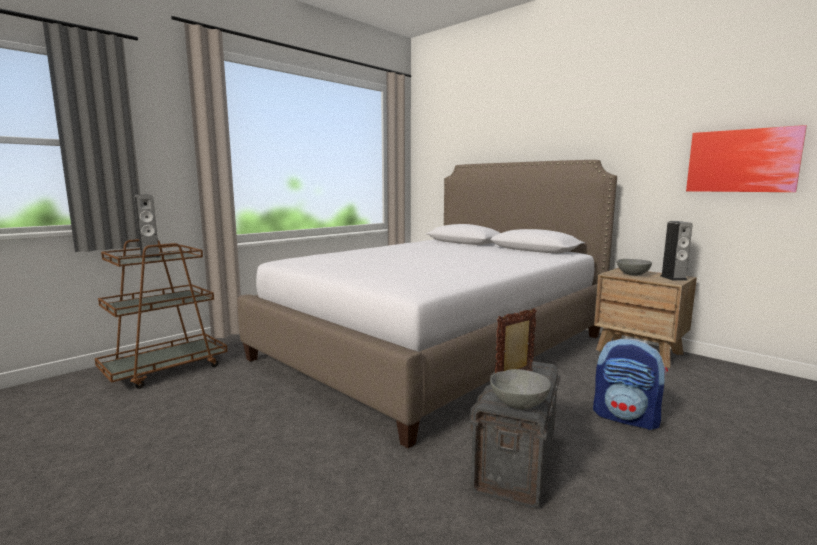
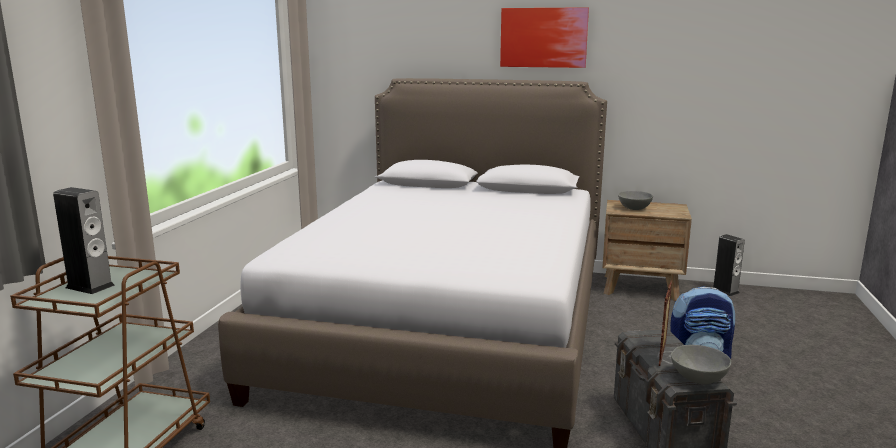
camera: 30 degrees left, 5 degrees up
speaker [660,221,693,281] -> speaker moved to [713,234,745,296]
picture [686,125,807,192] -> picture moved to [500,7,589,68]

